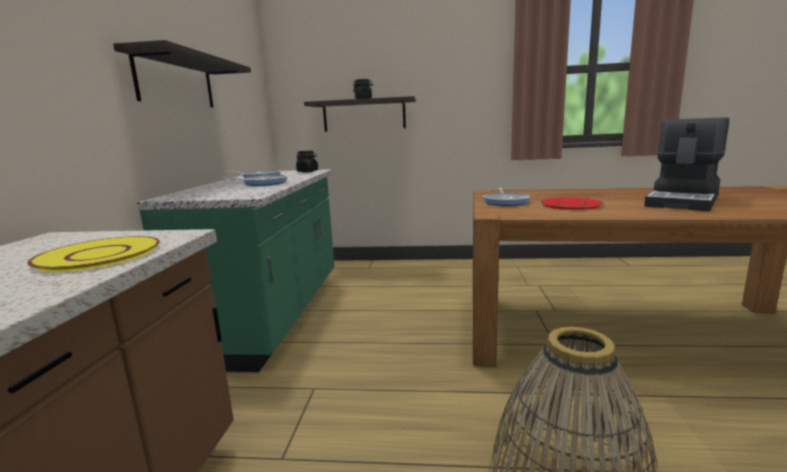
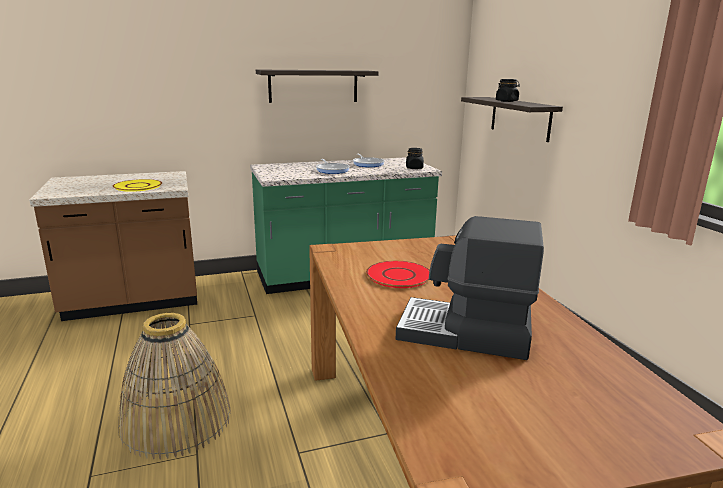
camera: 65 degrees right, 5 degrees up
frying pan [483,188,530,206] -> none

